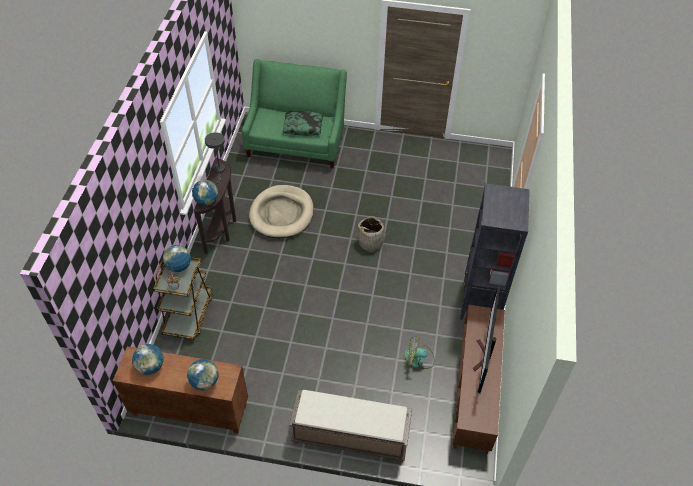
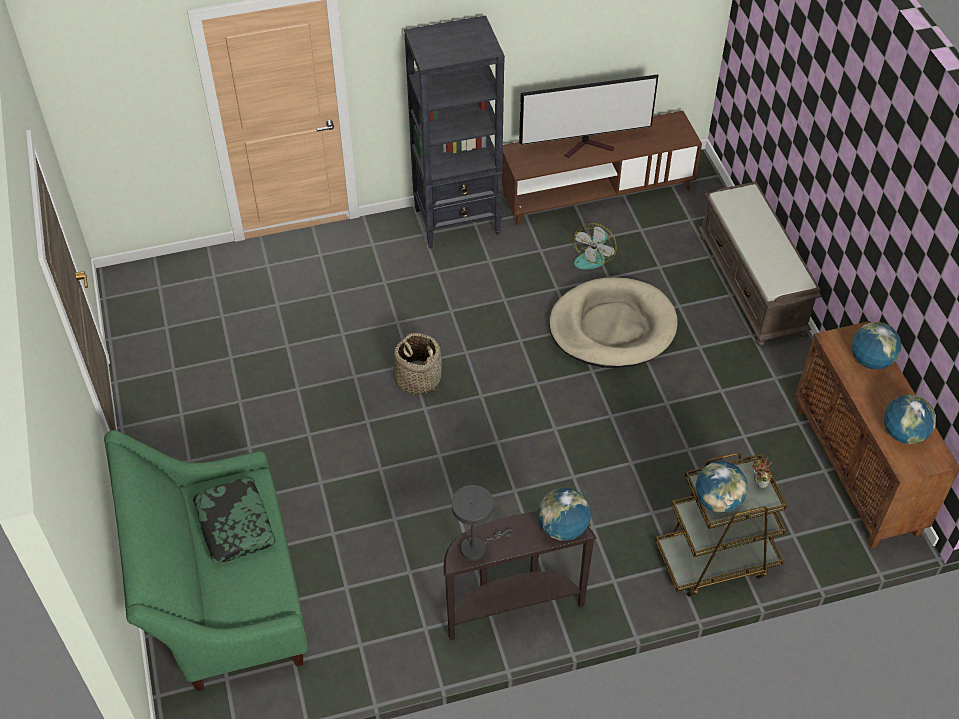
camera: 115 degrees left, 0 degrees up
beige dog bed [249,185,314,238] -> beige dog bed moved to [549,278,678,368]
fan [404,336,435,369] -> fan turned 45 degrees clockwise [572,223,617,269]

